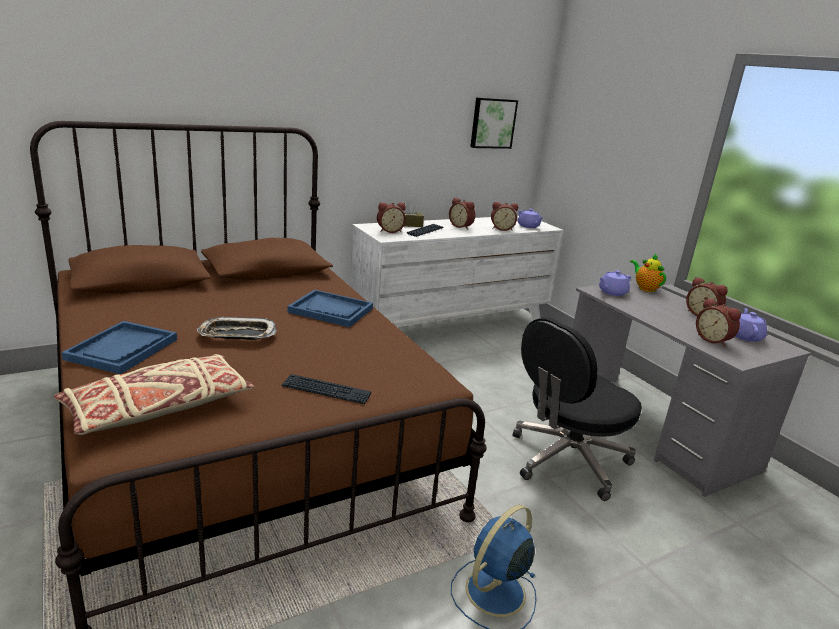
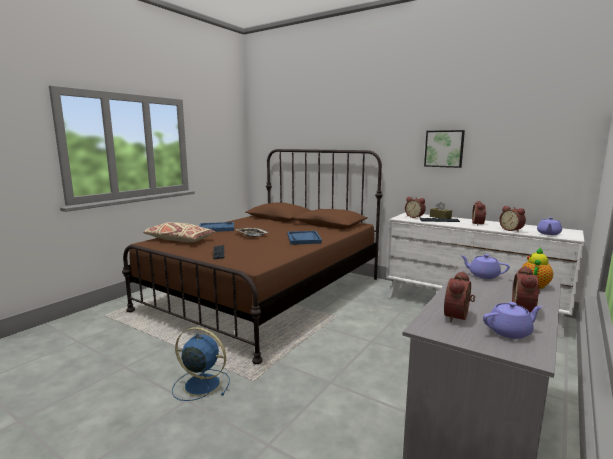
camera: 65 degrees right, 10 degrees down
picture [470,97,518,149] -> picture moved to [424,130,465,168]
black office chair [513,317,642,501] -> none

